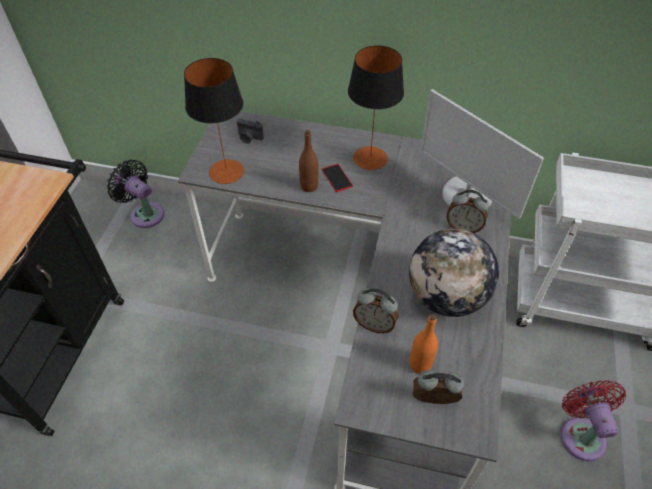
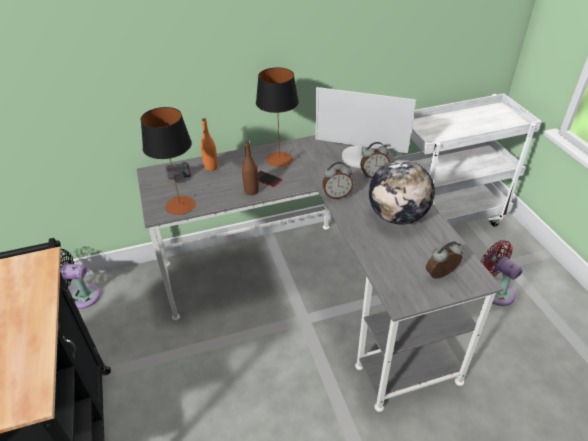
camera: 30 degrees left, 10 degrees down
alarm clock [353,288,399,333] -> alarm clock moved to [322,162,354,199]
orange bottle [409,314,438,374] -> orange bottle moved to [201,118,218,171]

